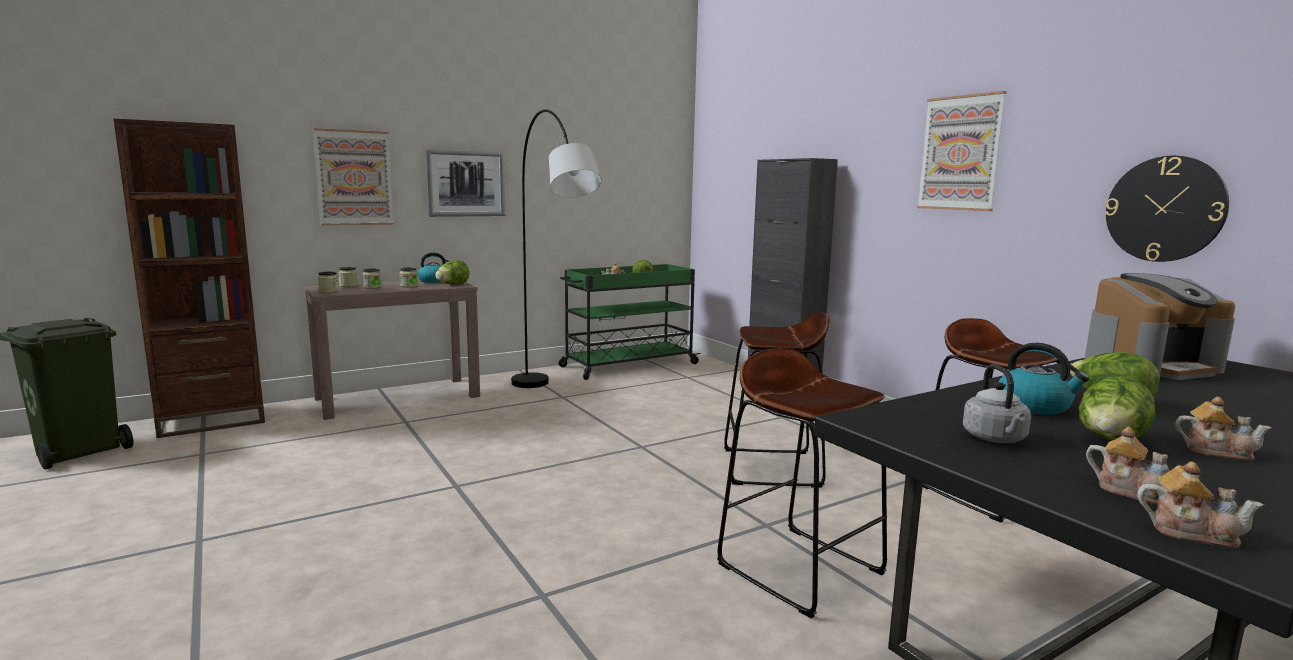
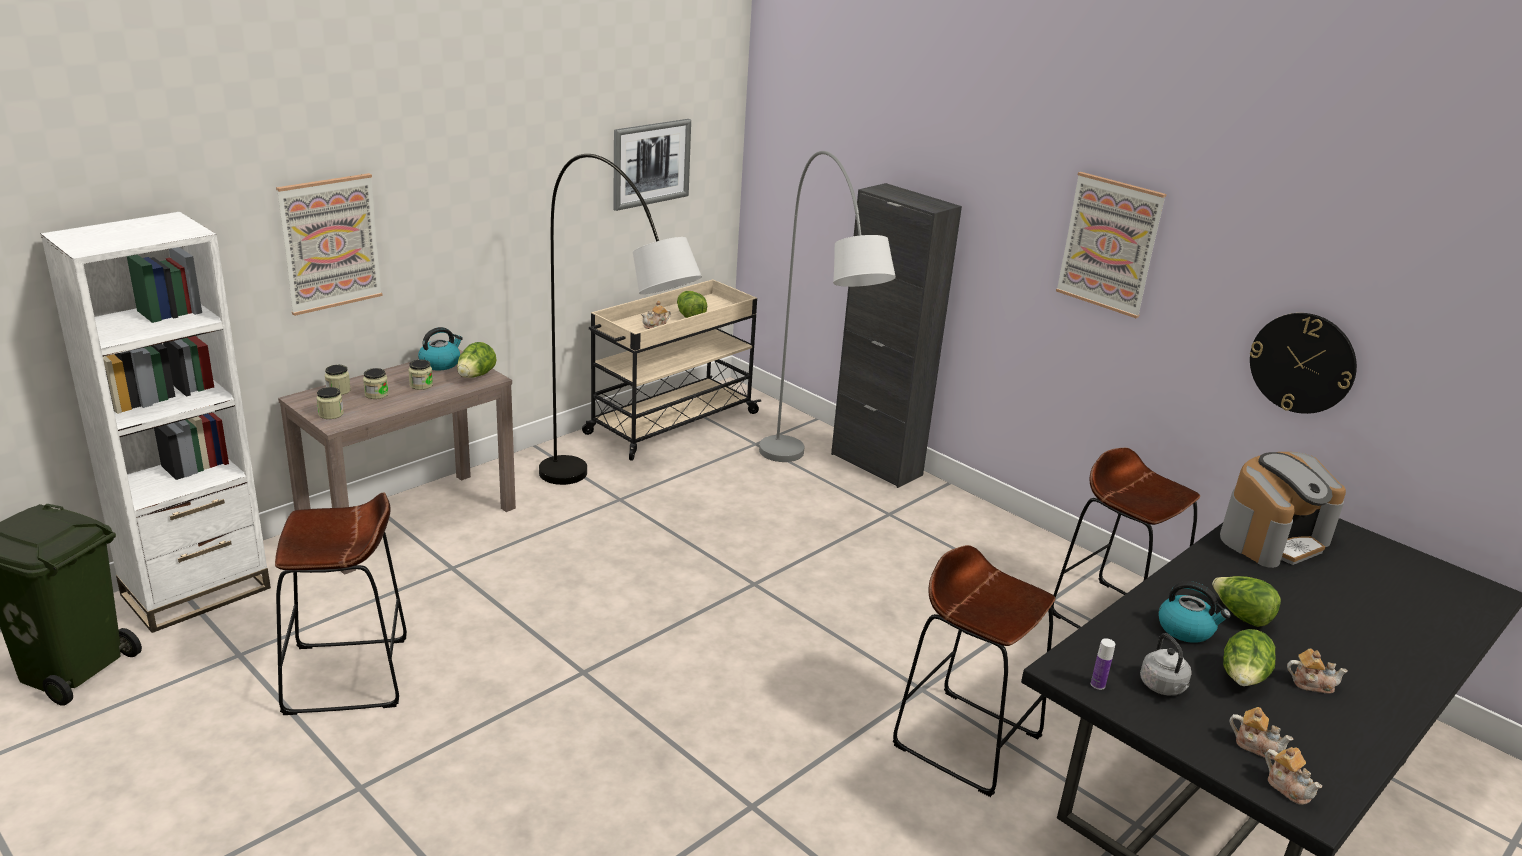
camera: 15 degrees left, 15 degrees up
brown bookcase [114,119,265,438] -> white bookcase [40,212,271,633]
picture [425,149,505,217] -> picture moved to [613,119,691,211]
green cart [559,264,700,380] -> beige cart [582,279,761,461]
brown stool [724,312,829,488] -> brown stool moved to [275,492,407,715]
teapot [1137,461,1264,548] -> teapot turned 45 degrees clockwise [1265,747,1322,805]
none -> grey floor lamp [759,151,896,462]
none -> bottle [1091,638,1115,690]

